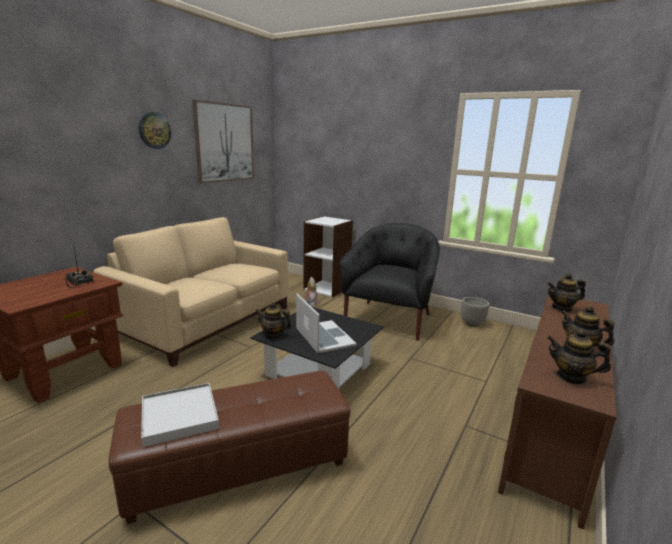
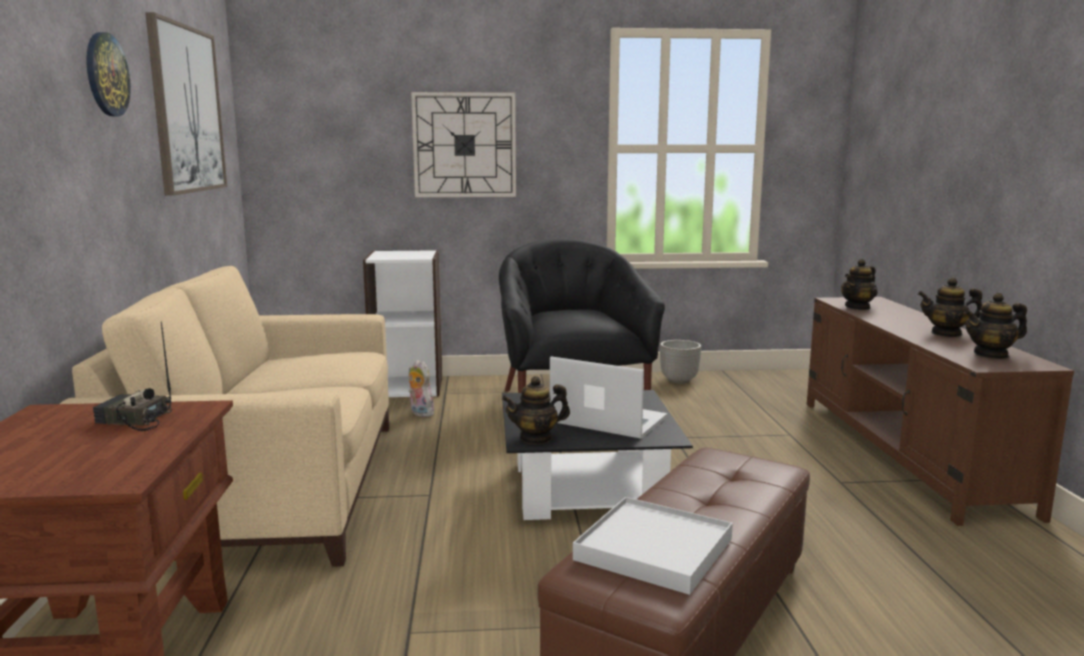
camera: 35 degrees left, 5 degrees down
none -> wall clock [411,92,516,197]

